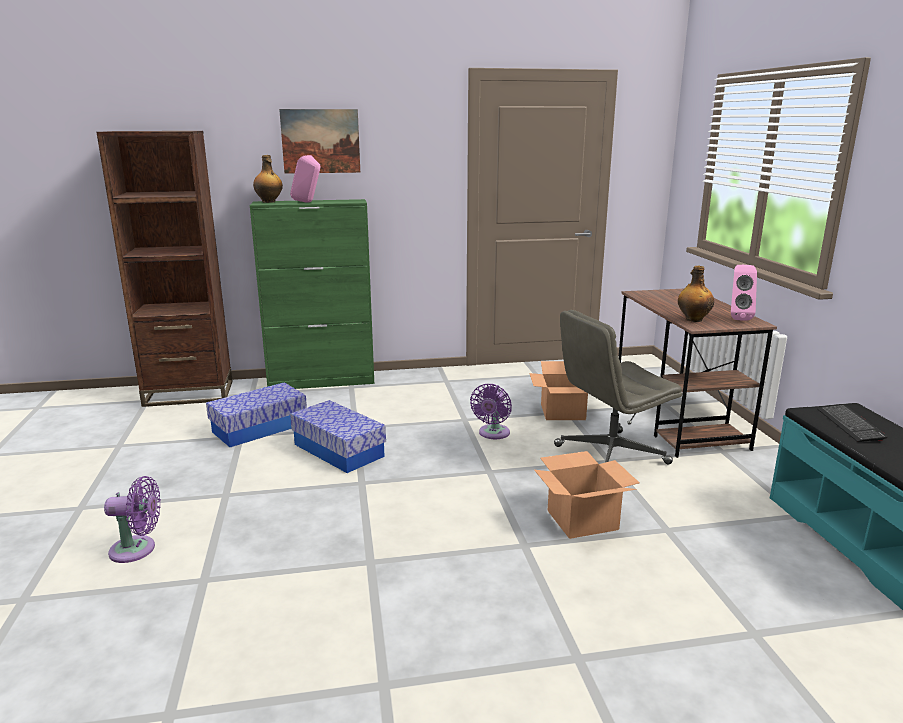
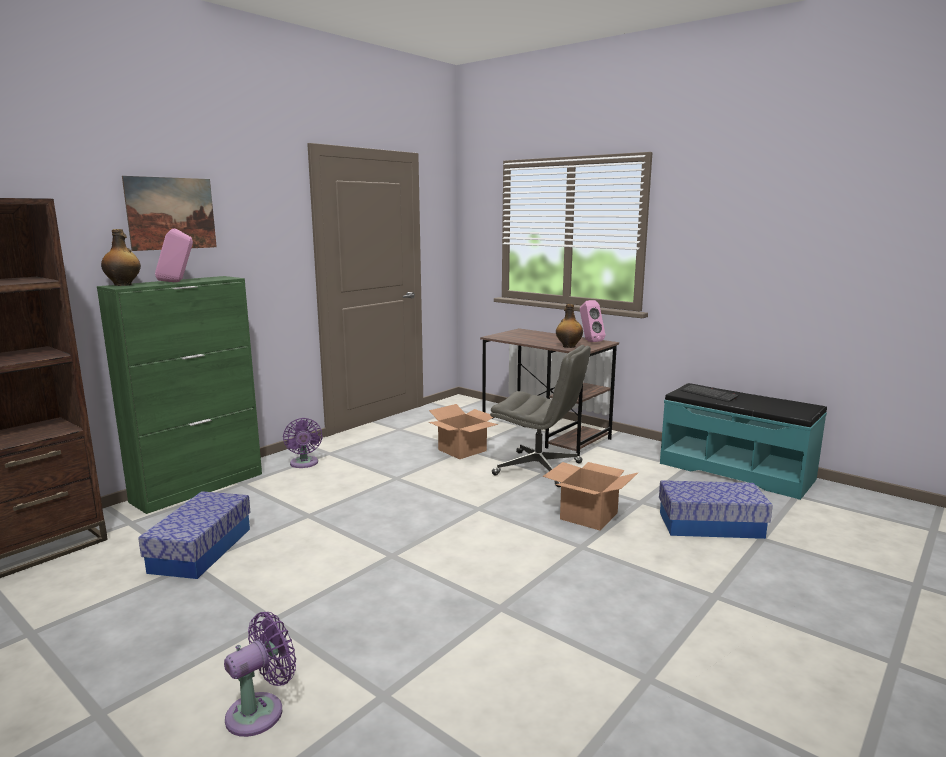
camera: 40 degrees left, 5 degrees down
storage box [290,400,386,473] -> storage box moved to [659,480,773,539]
purple fan [470,384,512,439] -> purple fan moved to [283,418,323,468]
grey office chair [554,310,682,465] -> grey office chair turned 90 degrees counterclockwise [490,345,591,487]

